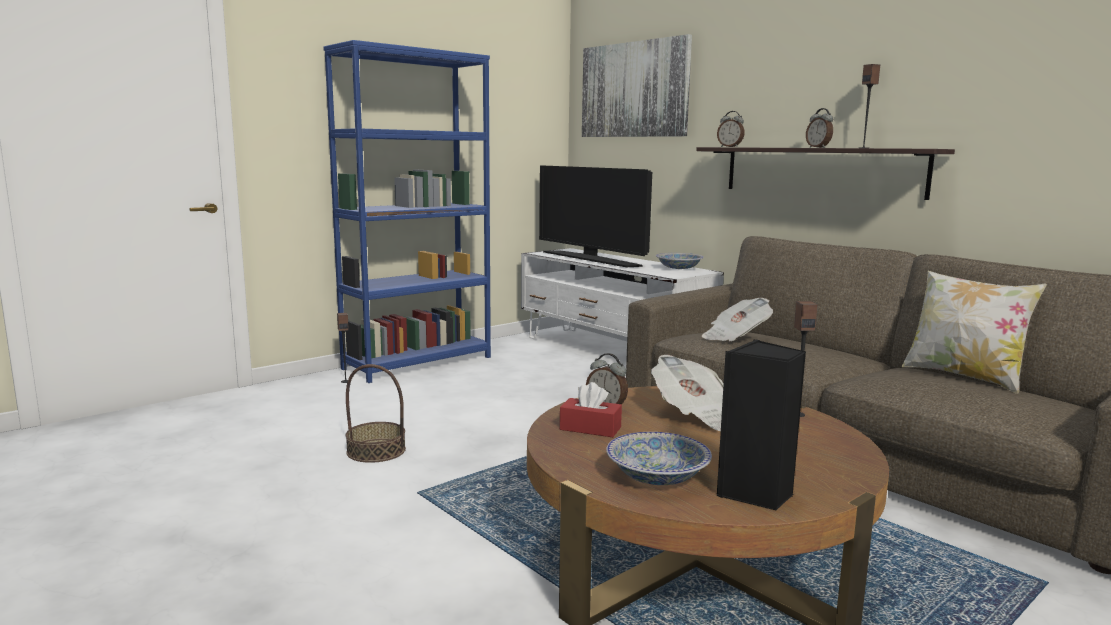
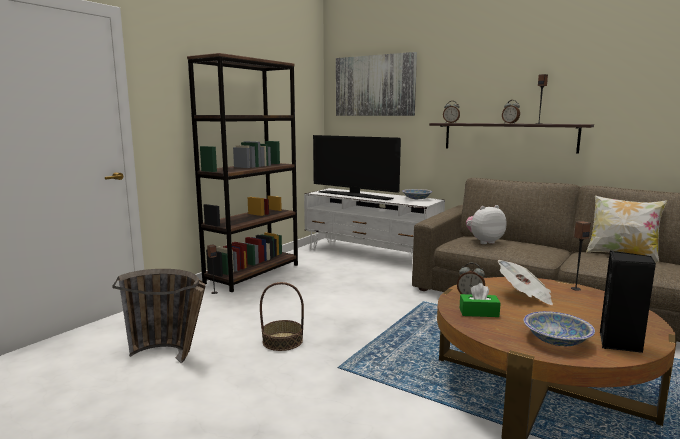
camera: 15 degrees left, 0 degrees up
blue bookcase [323,40,491,383] -> brown bookcase [187,53,298,292]
red tissue box [560,382,622,437] -> green tissue box [460,283,501,317]
newspaper [702,298,773,341] -> plush toy [466,205,506,244]
none -> basket [112,269,205,363]

